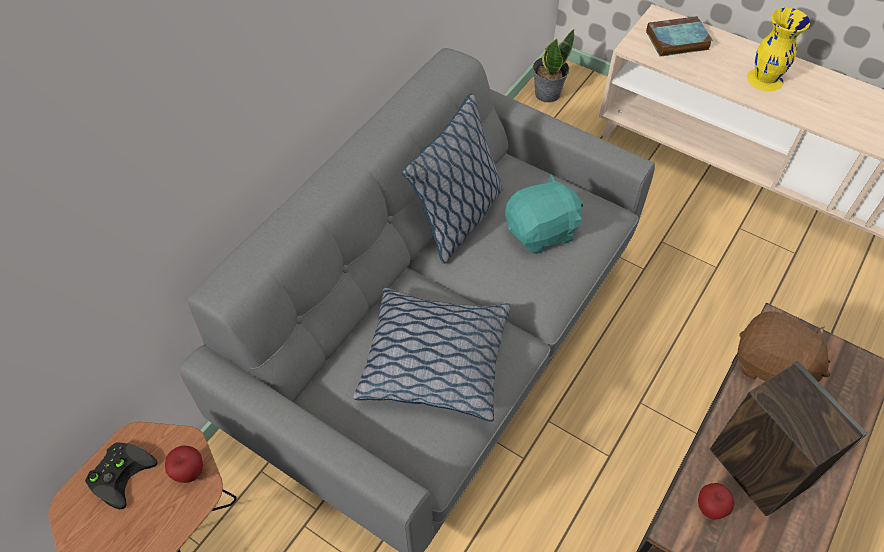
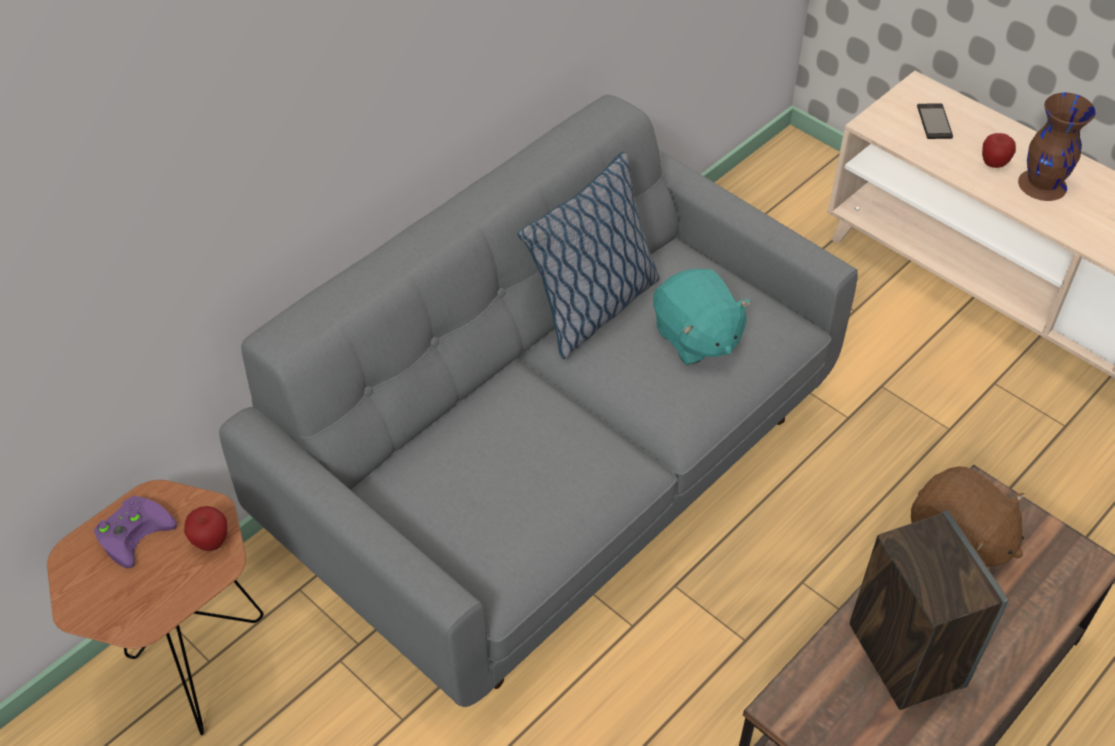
camera: 10 degrees right, 5 degrees down
black game controller [85,442,158,509] -> purple game controller [94,496,177,568]
pillow [353,287,511,422] -> none
turquoise plush toy [505,174,583,254] -> turquoise plush toy turned 75 degrees clockwise [653,269,751,365]
potted plant [533,29,574,103] -> none
book [646,16,713,57] -> phone [917,103,953,139]
apple [698,483,734,520] -> apple moved to [982,133,1016,168]
yellow vase [747,8,810,91] -> brown vase [1018,93,1096,201]

